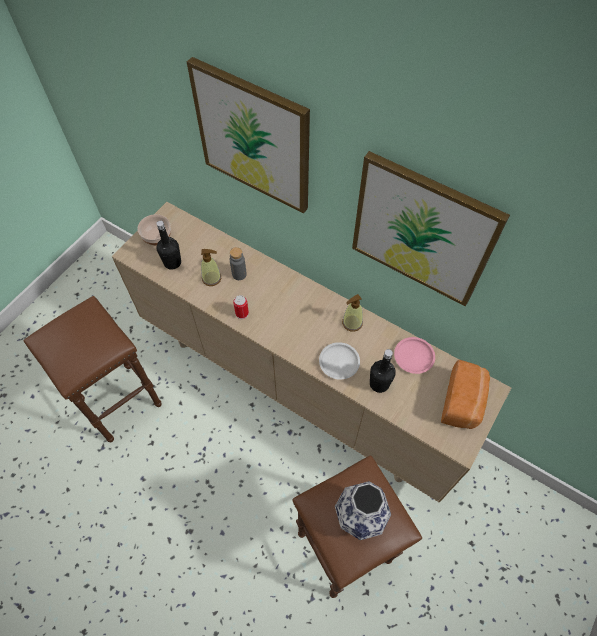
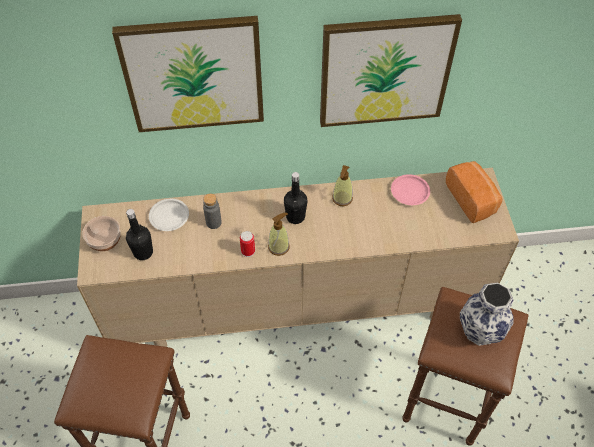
camera: 40 degrees left, 5 degrees down
soap dispenser [201,249,221,286] -> soap dispenser moved to [268,212,290,256]
white plate [319,342,360,380] -> white plate moved to [149,199,189,231]
black bottle [370,349,396,393] -> black bottle moved to [284,172,308,224]

